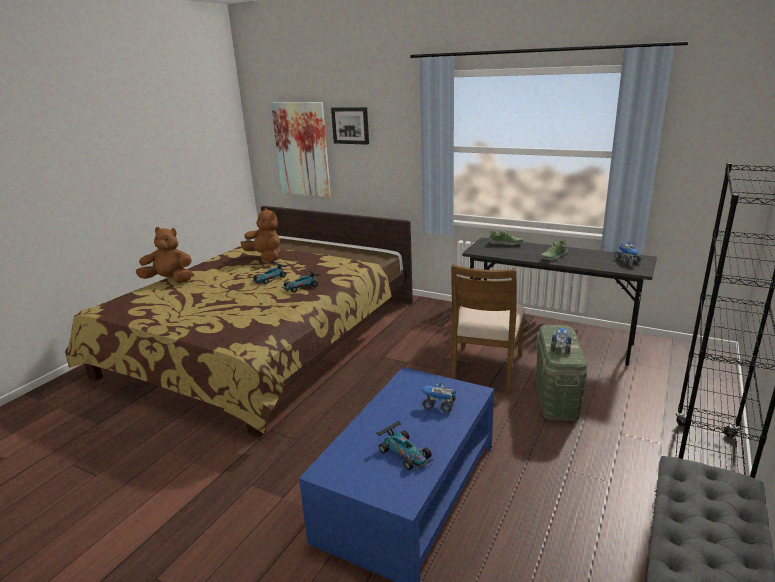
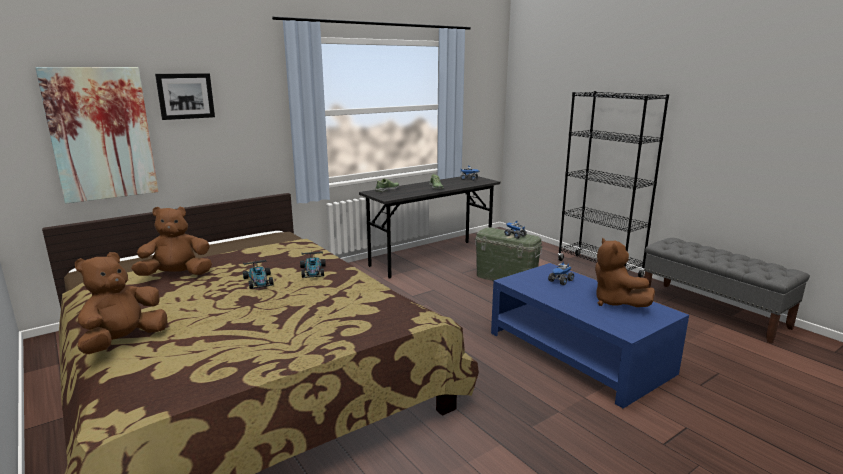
camera: 65 degrees left, 5 degrees down
toy car [376,421,433,470] -> brown plush toy [595,238,655,307]
brown chair [451,264,525,394] -> none

